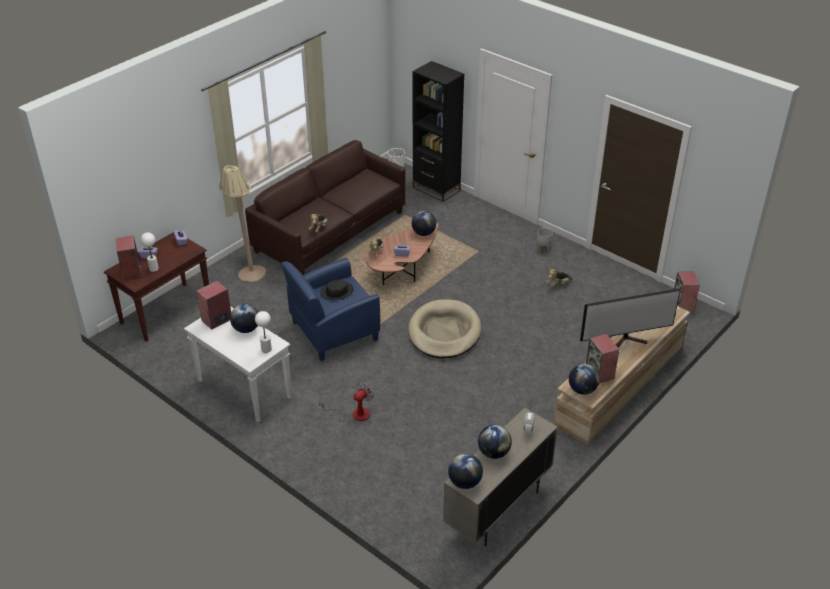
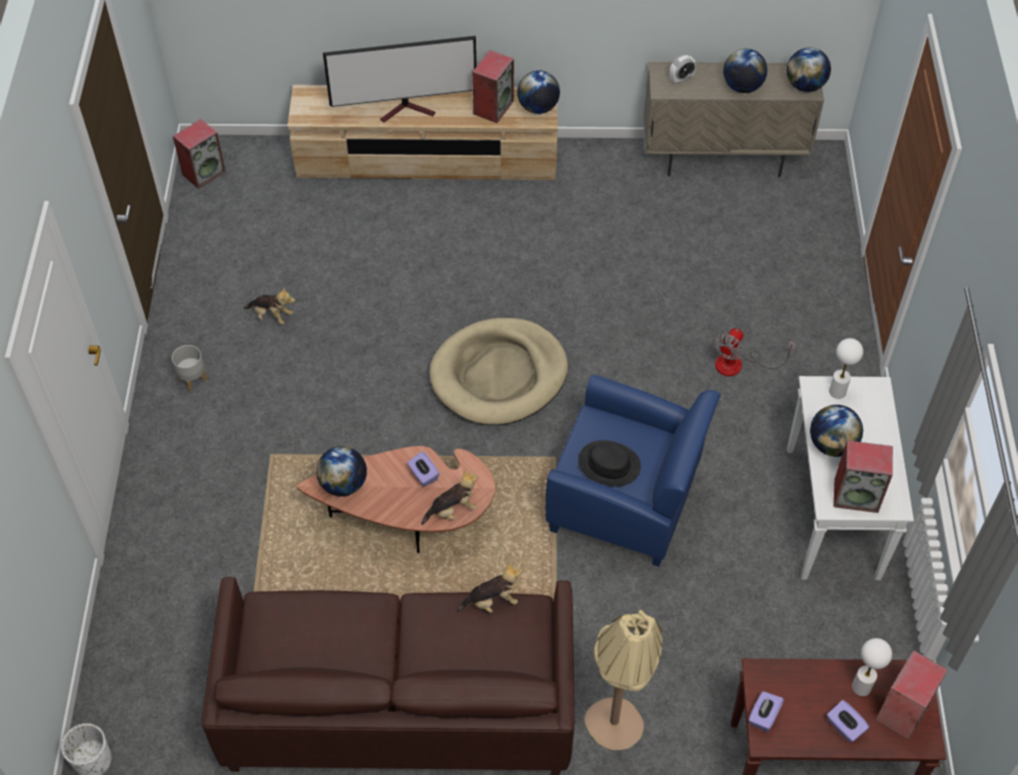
camera: 130 degrees left, 15 degrees up
fan [319,382,374,422] -> fan turned 60 degrees counterclockwise [713,328,796,376]
black bookcase [412,61,464,202] -> none
television [580,288,681,347] -> television turned 135 degrees clockwise [323,36,477,122]

